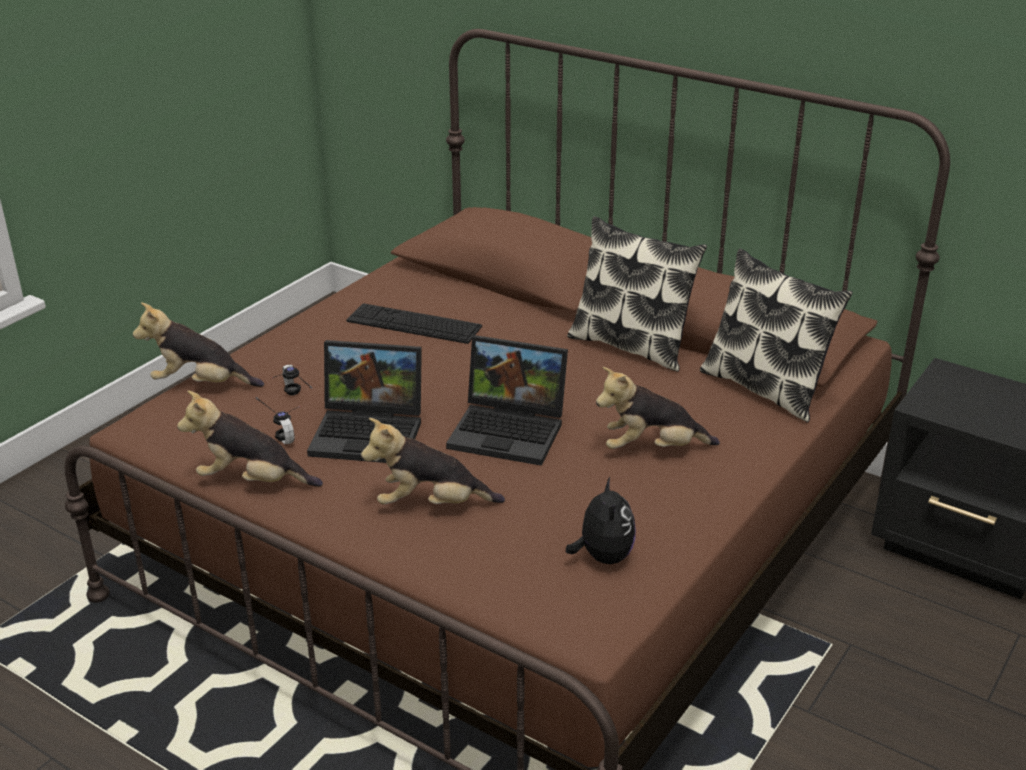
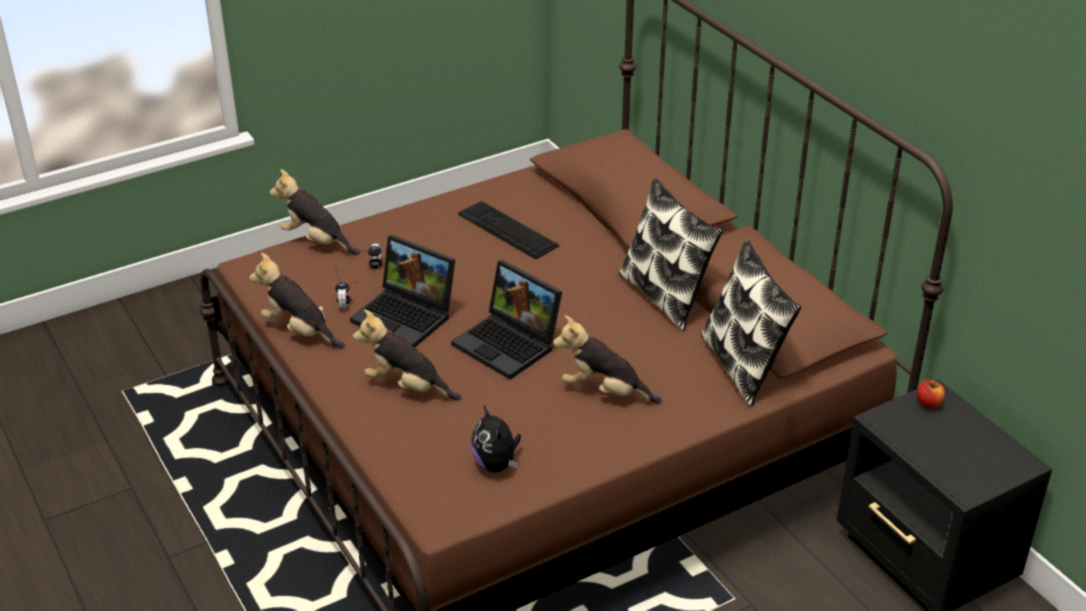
camera: 25 degrees right, 5 degrees up
plush toy [566,477,636,564] -> plush toy turned 135 degrees clockwise [471,405,521,472]
none -> apple [917,380,945,409]

